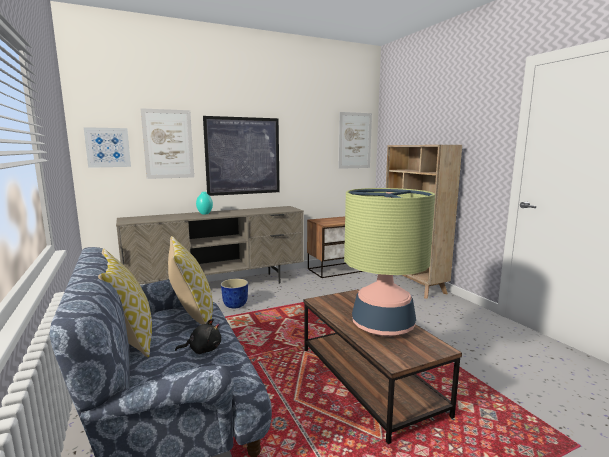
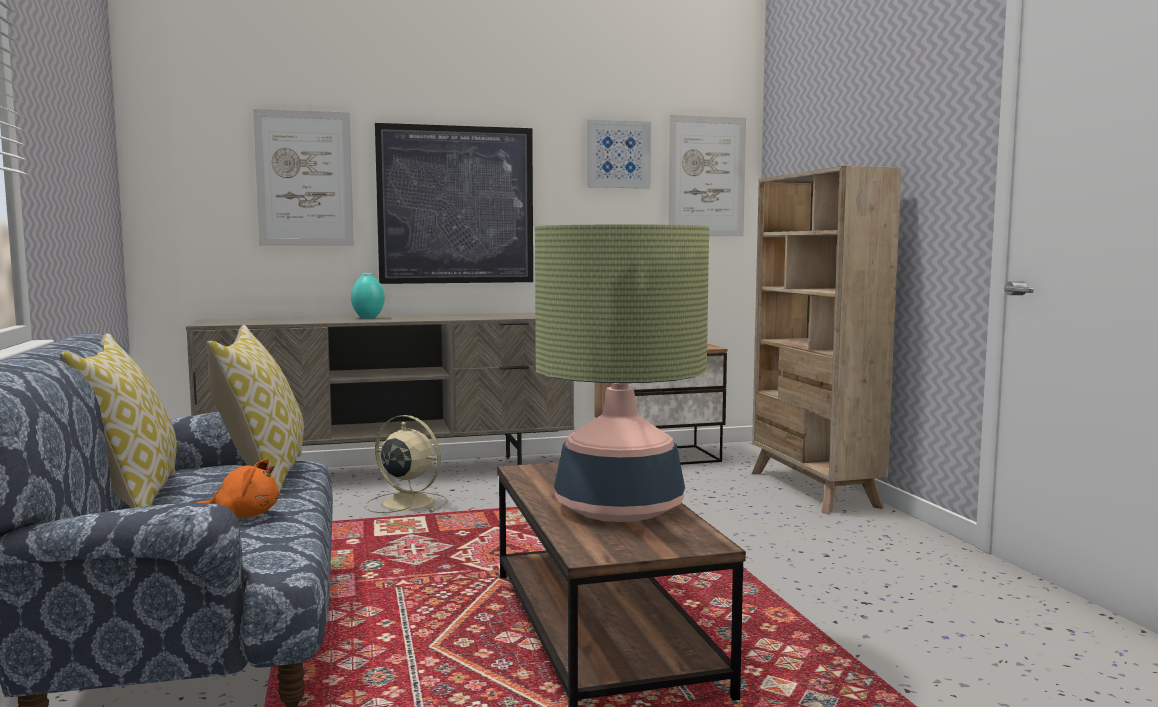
camera: 10 degrees right, 5 degrees down
picture [84,127,131,168] -> picture moved to [587,119,651,188]
black plush toy [175,319,221,354] -> orange plush toy [197,459,279,518]
planter [221,279,248,308] -> beige fan [365,415,448,513]

